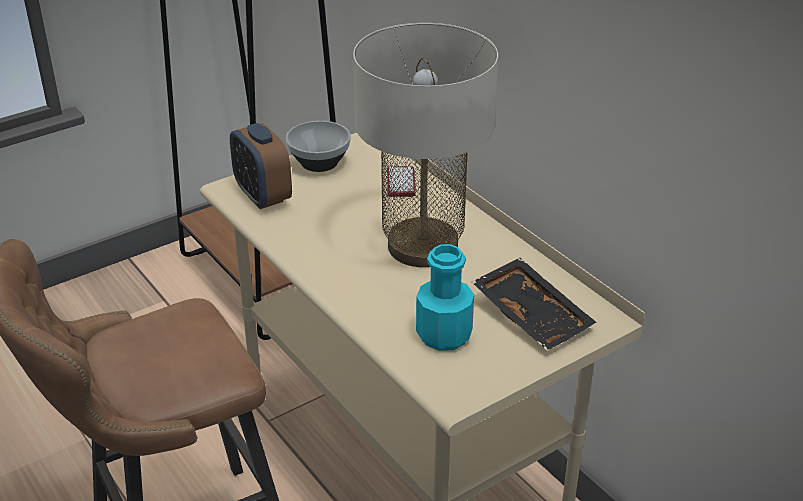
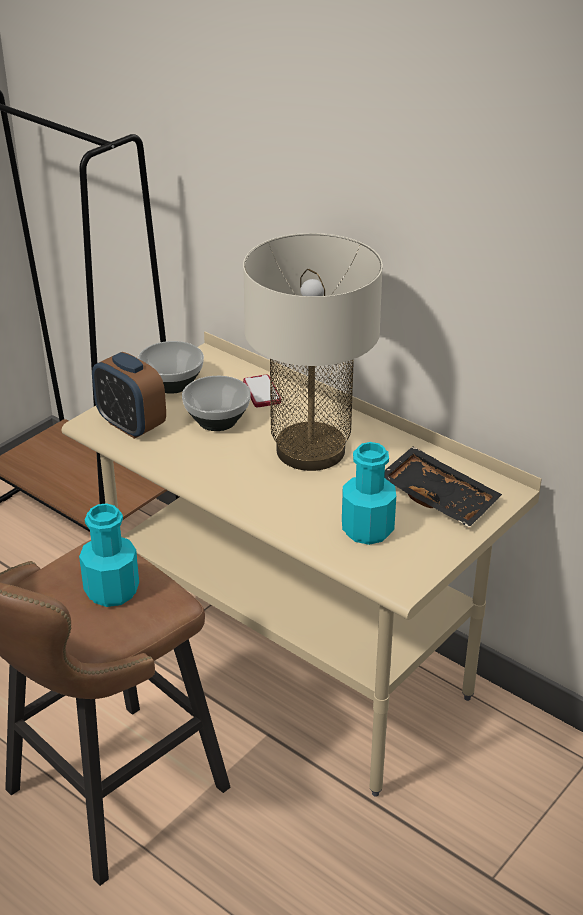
camera: 15 degrees left, 0 degrees up
none -> turquoise bottle [79,503,139,607]
none -> bowl [182,376,251,431]

